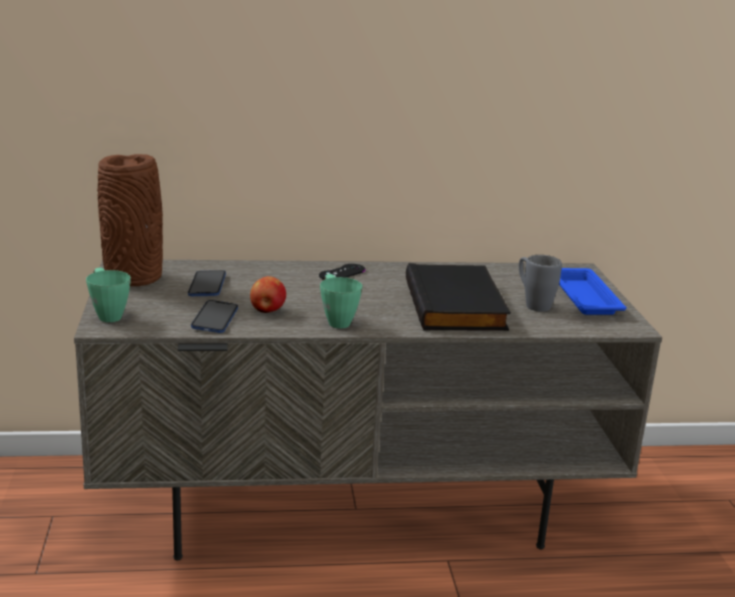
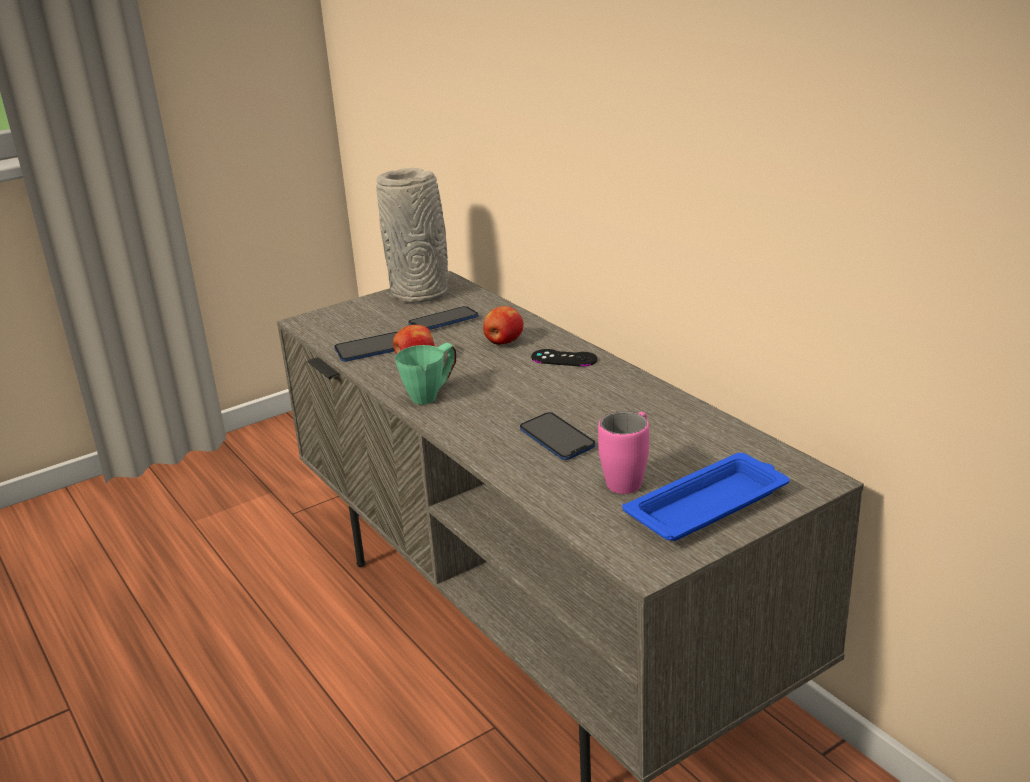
camera: 65 degrees right, 5 degrees up
green mug [86,267,131,322] -> none
brown vase [97,154,163,286] -> grey vase [376,168,448,302]
black book [406,263,511,331] -> phone [520,412,596,460]
grey mug [519,255,562,312] -> pink mug [598,411,649,494]
none -> apple [483,306,524,345]

